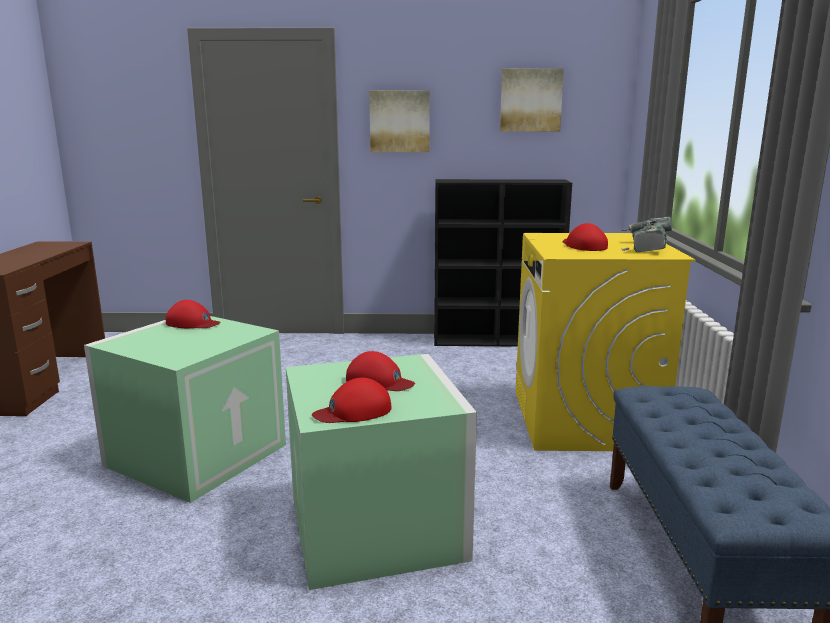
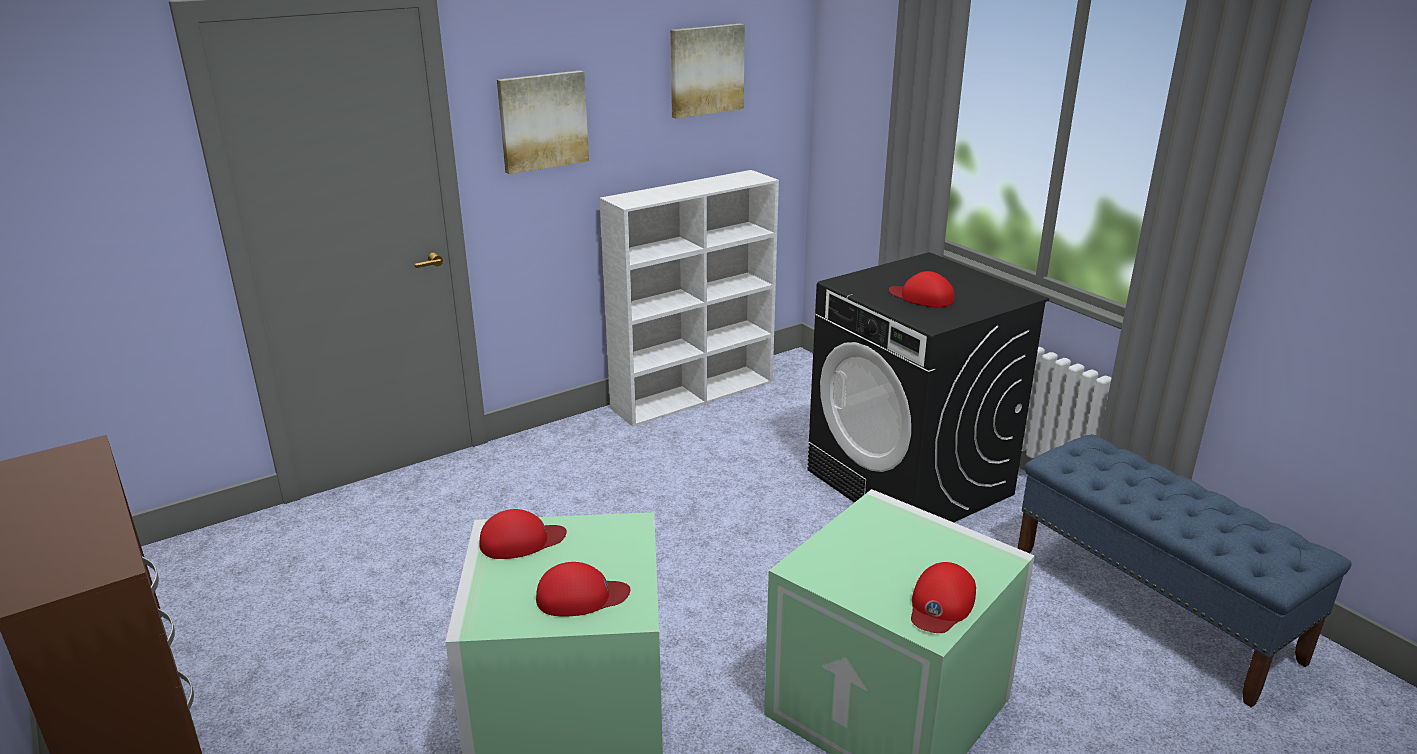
camera: 35 degrees left, 10 degrees up
red cap [346,351,415,391] -> red cap moved to [536,562,630,616]
black bookcase [434,179,572,346] -> white bookcase [599,170,779,427]
yellow washing machine [516,233,696,451] -> black washing machine [807,252,1049,522]
power drill [620,217,672,252] -> none

